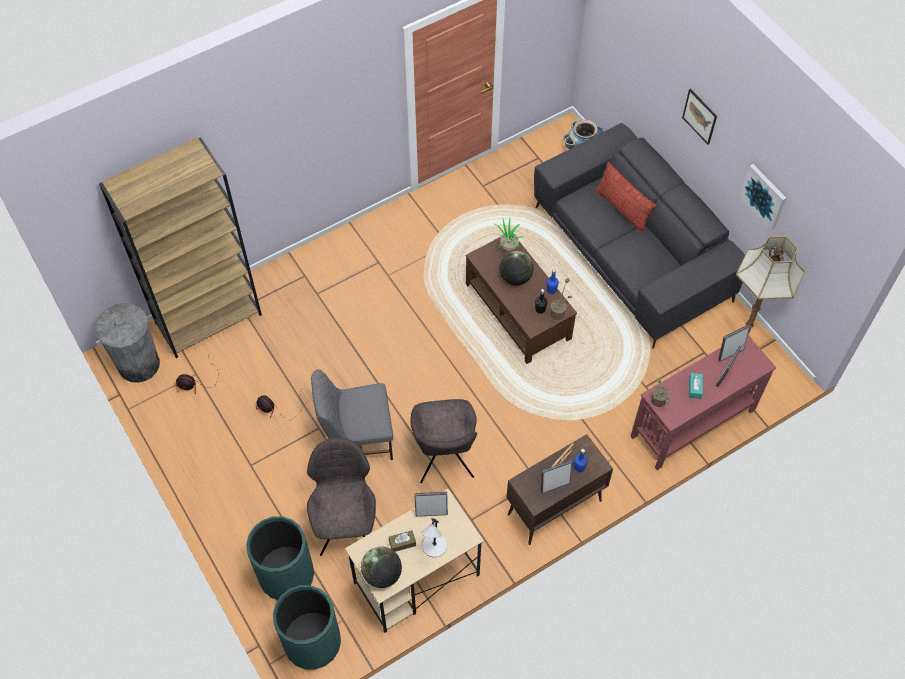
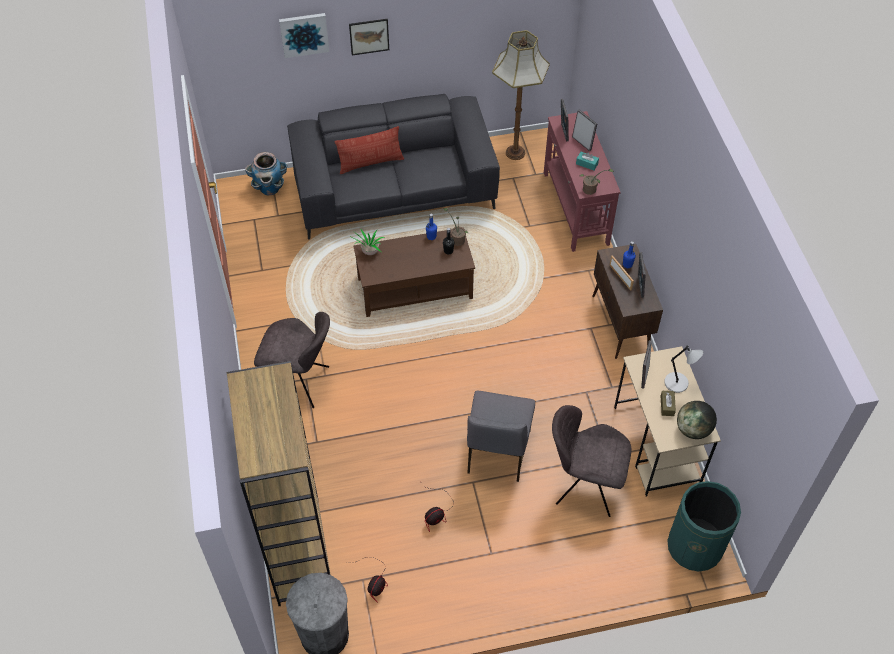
camera: 70 degrees left, 5 degrees down
green trash can [246,516,314,600] -> none
grey chair [411,399,477,483] -> grey chair moved to [254,312,330,408]
globe [500,251,534,286] -> none
picture [740,164,786,230] -> picture moved to [279,13,329,58]

